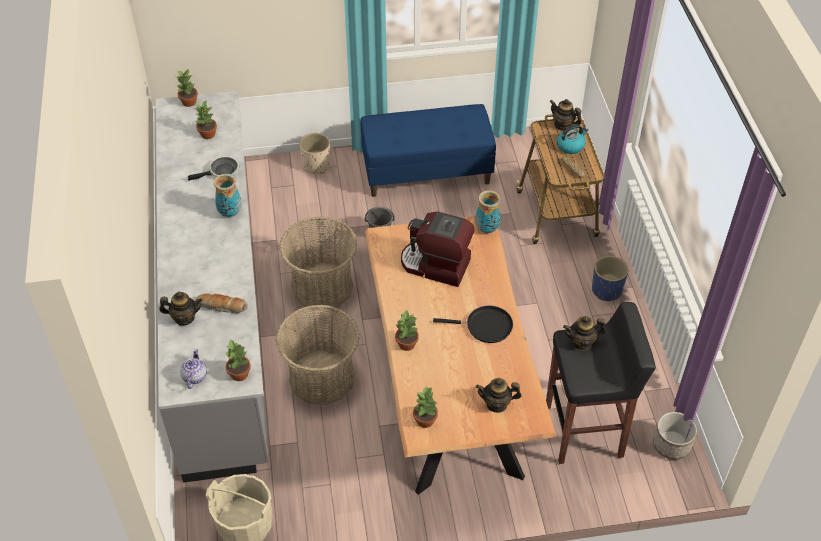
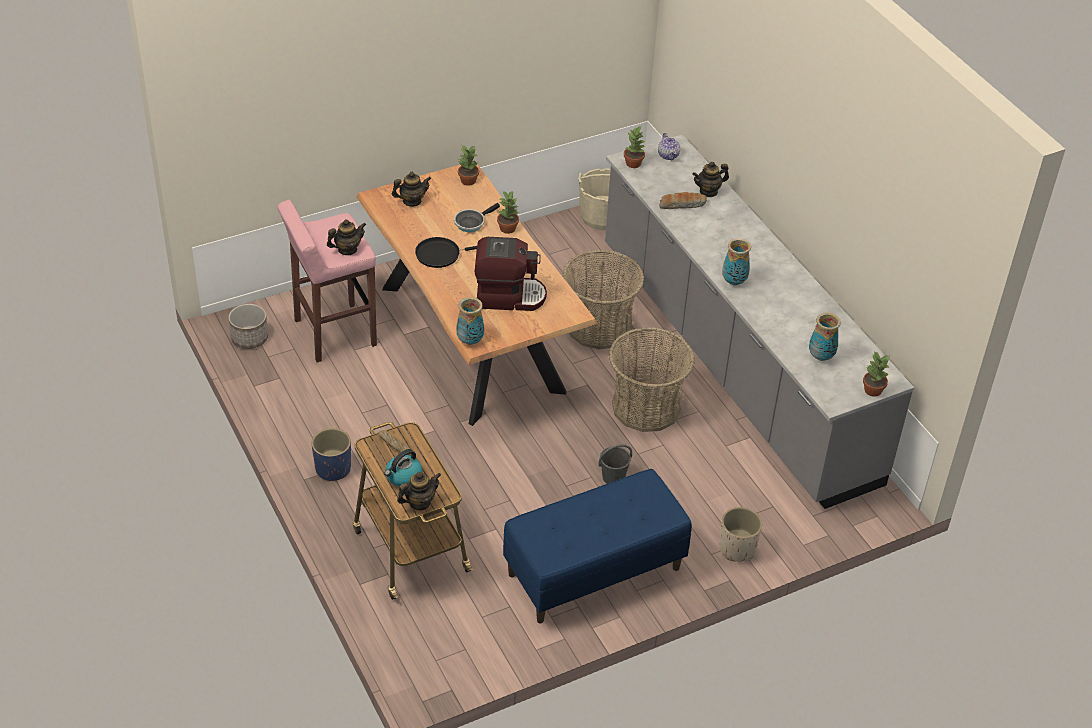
camera: 160 degrees right, 5 degrees down
frying pan [188,156,239,181] -> frying pan moved to [454,203,500,232]
potted plant [194,100,217,139] -> vase [809,313,841,361]
black stool [546,302,656,464] -> pink stool [278,200,377,362]
teapot [550,99,582,131] -> teapot turned 45 degrees counterclockwise [397,472,441,510]

